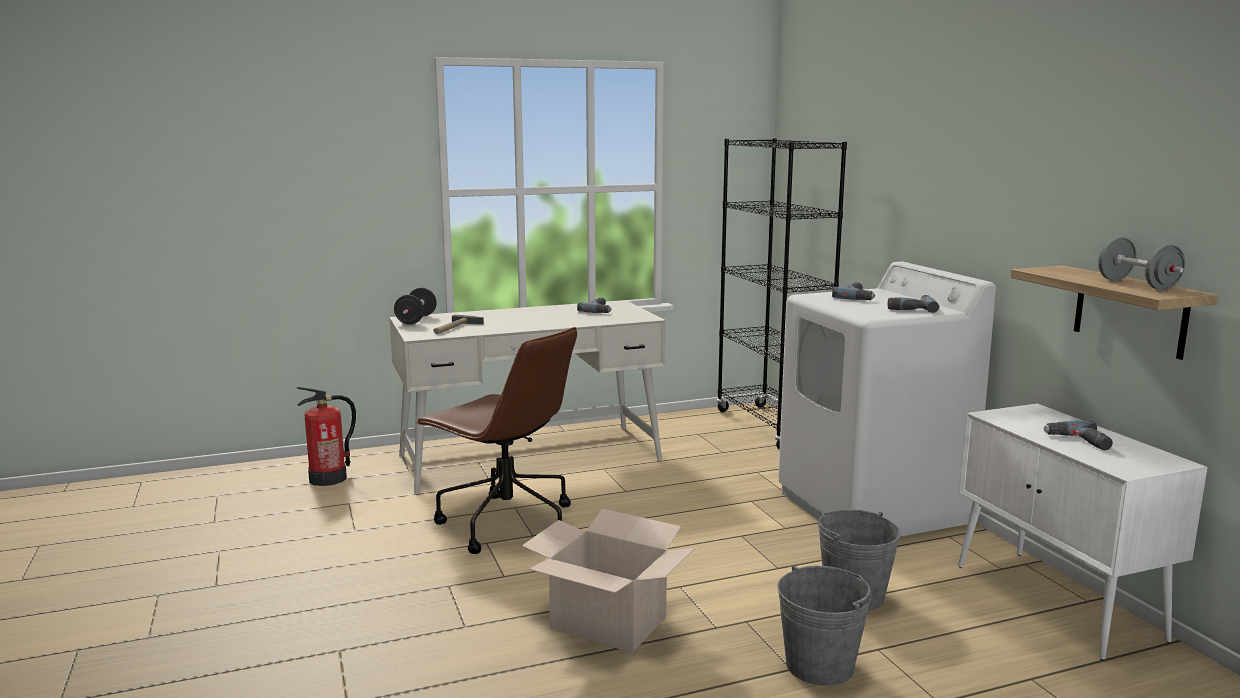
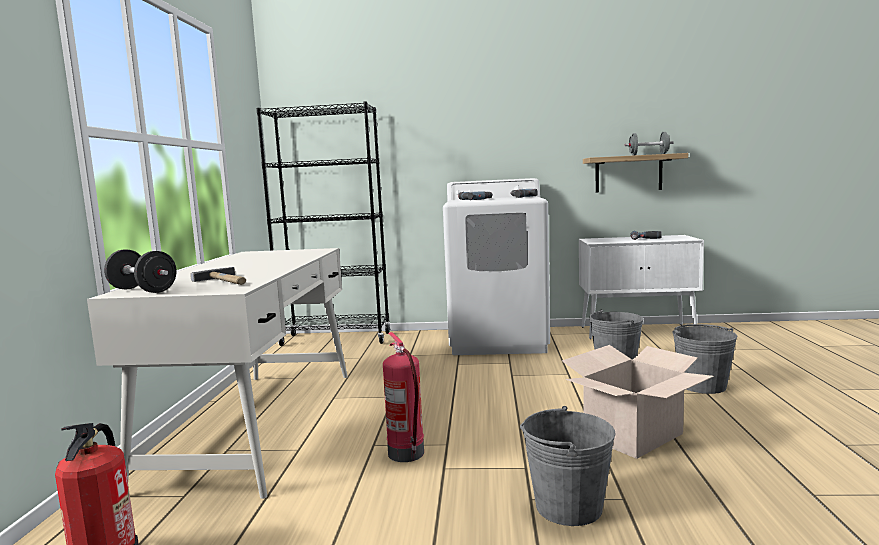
camera: 65 degrees left, 5 degrees down
brown office chair [415,327,577,554] -> fire extinguisher [383,332,424,462]
power drill [577,297,611,313] -> none
none -> grey bucket [520,406,616,526]

